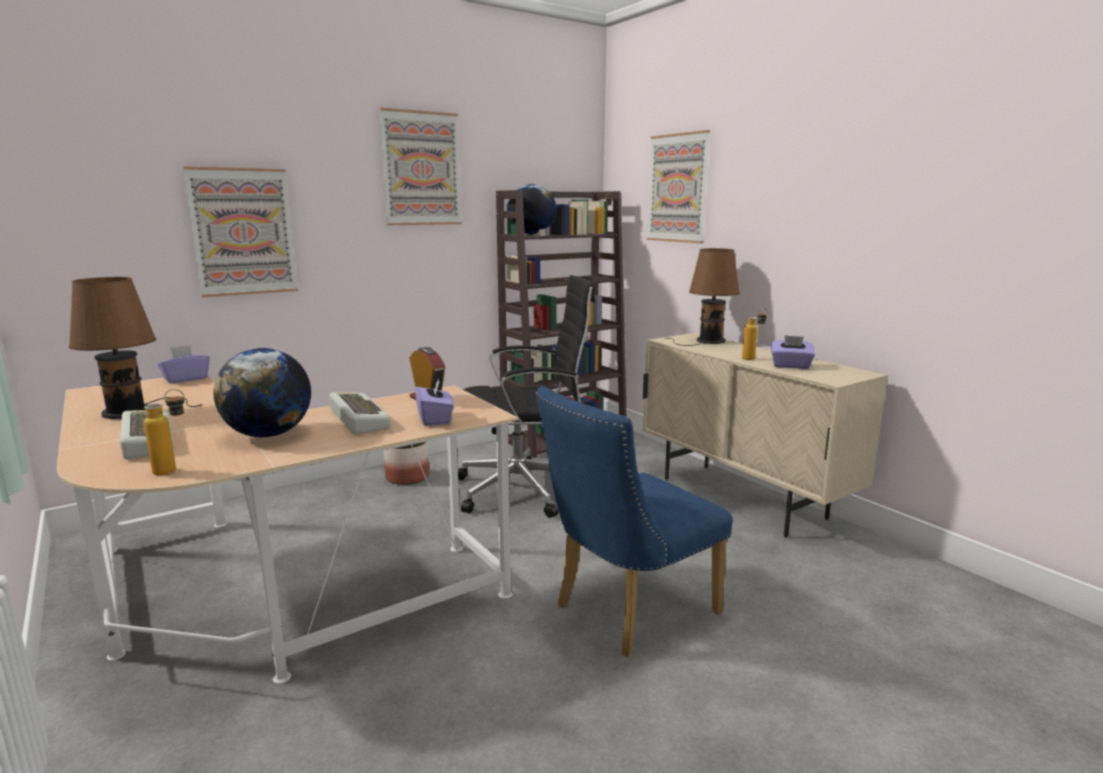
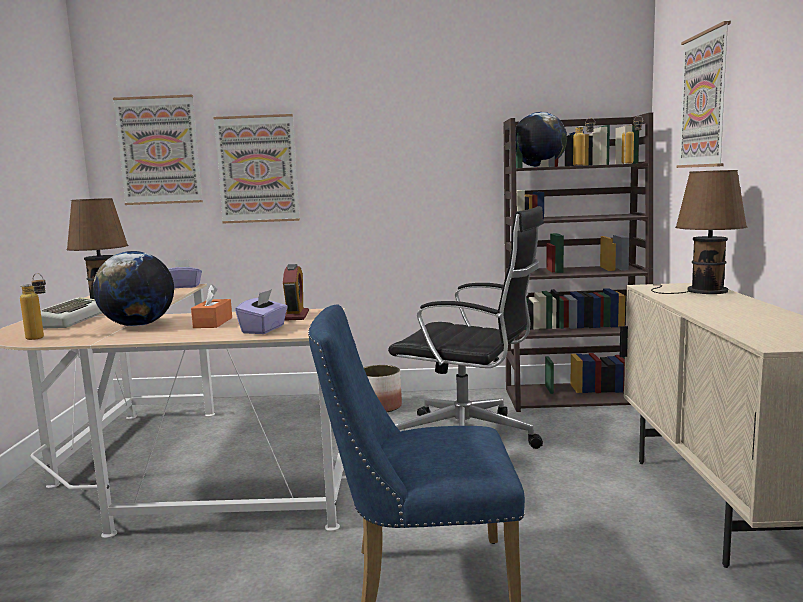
camera: 35 degrees right, 5 degrees down
keyboard [329,392,391,435] -> orange tissue box [191,284,232,328]
picture [379,108,462,225] -> picture moved to [113,95,203,205]
bottle [742,308,768,360] -> bottle moved to [573,118,595,166]
purple tissue box [771,335,815,369] -> none

